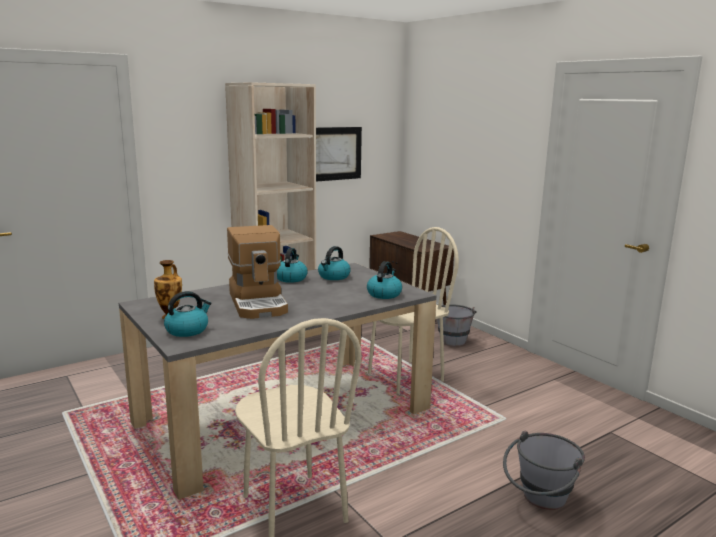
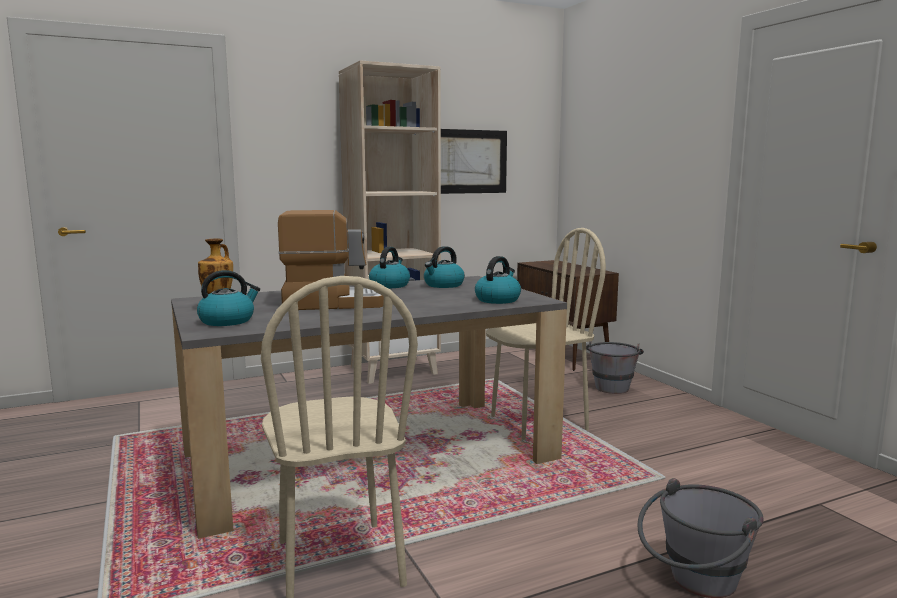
camera: 10 degrees right, 5 degrees down
coffee machine [227,225,288,319] -> coffee machine turned 90 degrees counterclockwise [278,210,384,310]

